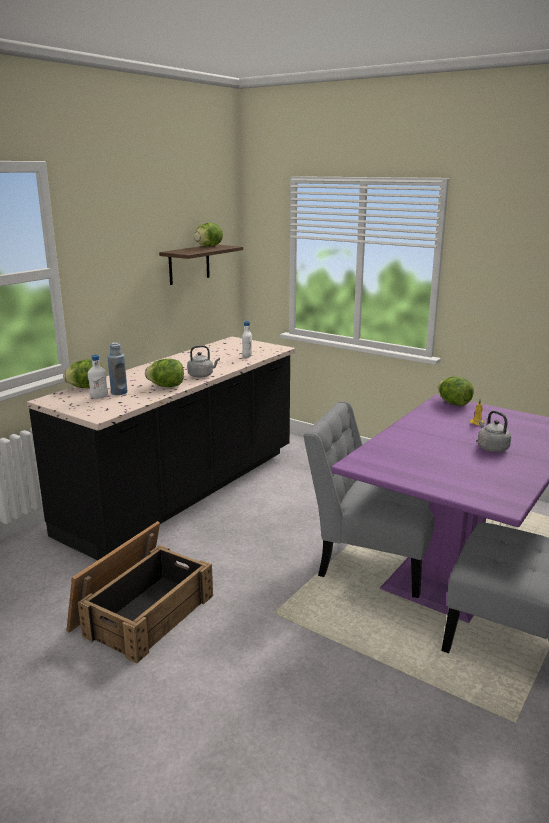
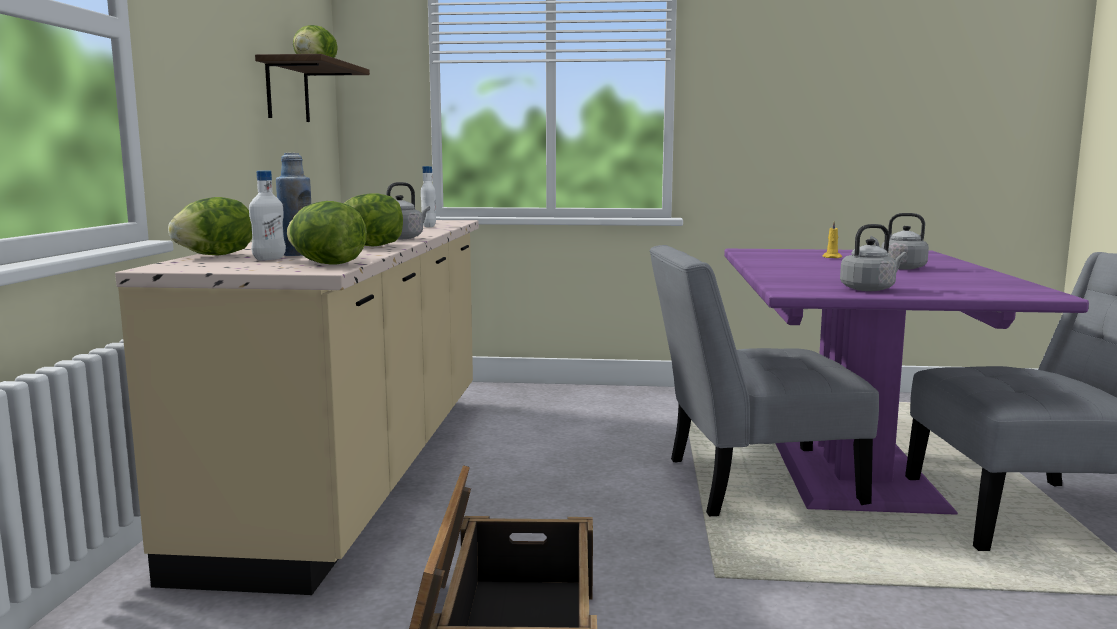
camera: 30 degrees left, 10 degrees down
black counter [27,337,295,560] -> beige counter [115,220,479,595]
lettuce [438,376,474,406] -> lettuce moved to [287,201,367,265]
none -> grey kettle [840,224,907,291]

